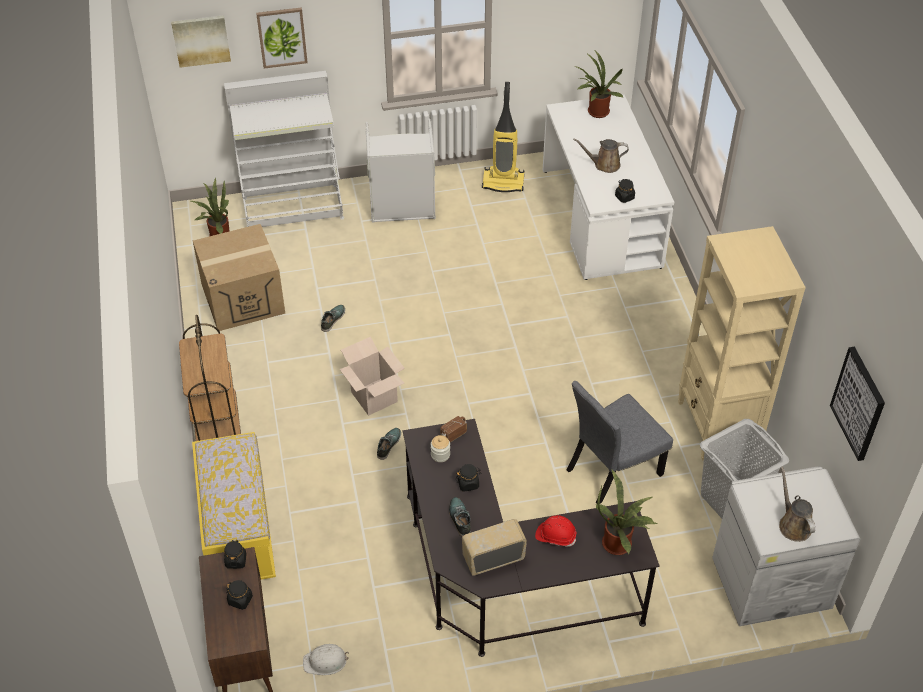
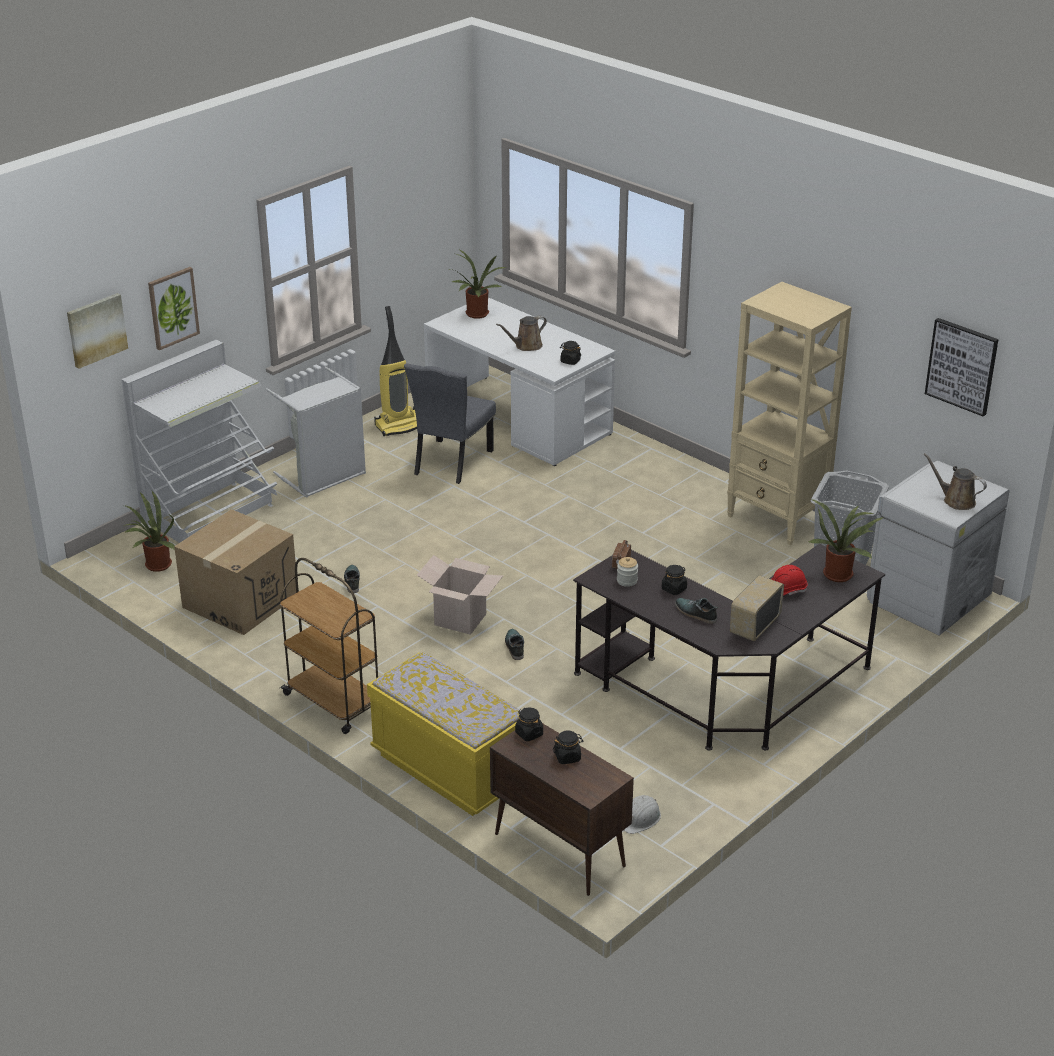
camera: 35 degrees left, 15 degrees down
grey chair [567,381,673,504] -> grey chair moved to [404,363,496,484]

